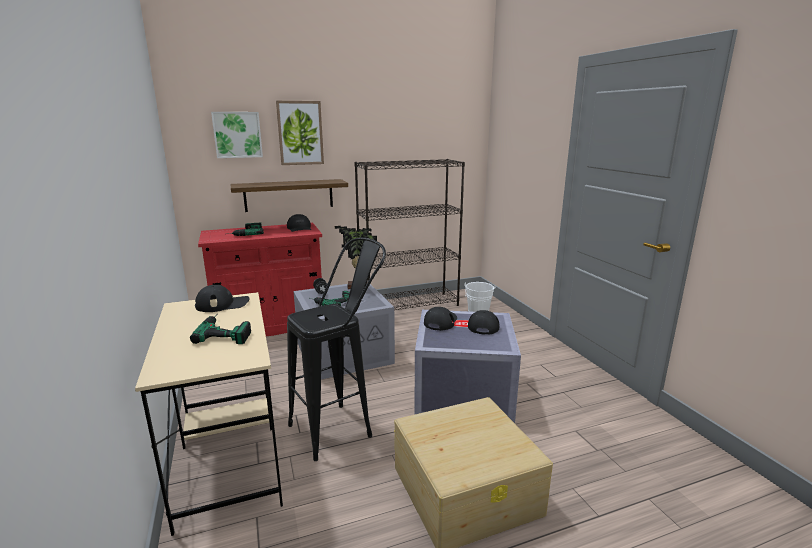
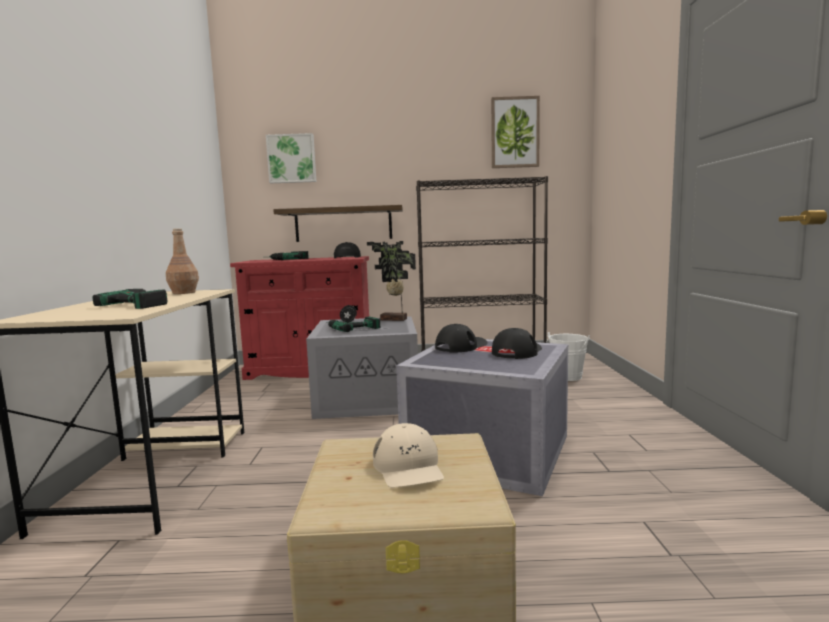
camera: 20 degrees right, 10 degrees down
black cap [195,285,250,312] -> brown bottle [166,228,199,294]
picture [276,101,324,165] -> picture moved to [491,96,540,168]
black stool [287,237,386,461] -> none
none -> beige cap [373,423,444,488]

